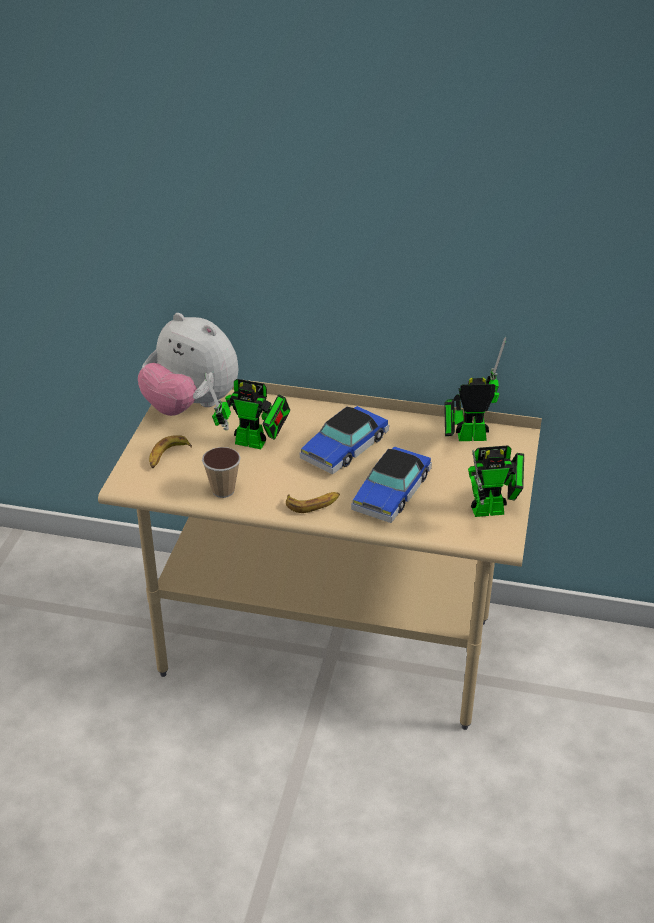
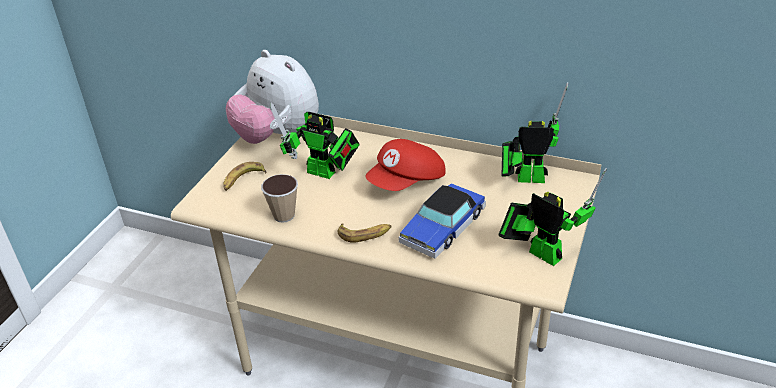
camera: 10 degrees right, 0 degrees up
toy car [300,406,389,475] -> red cap [365,139,446,191]
toy robot [468,446,524,517] -> toy robot turned 135 degrees counterclockwise [498,168,607,266]

